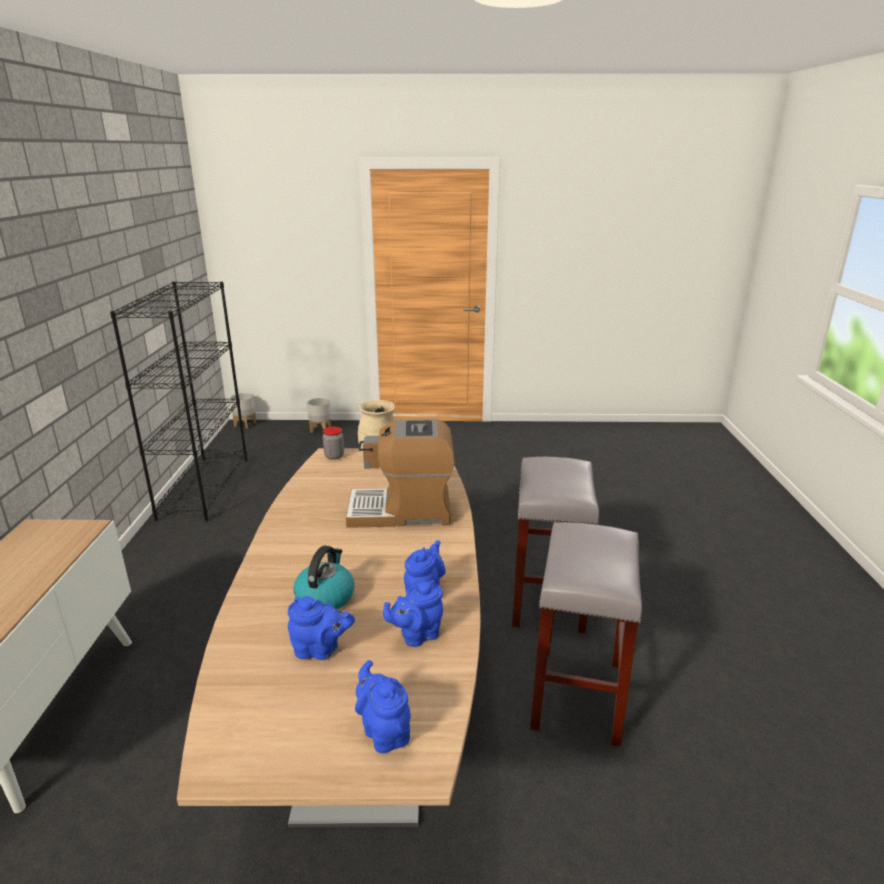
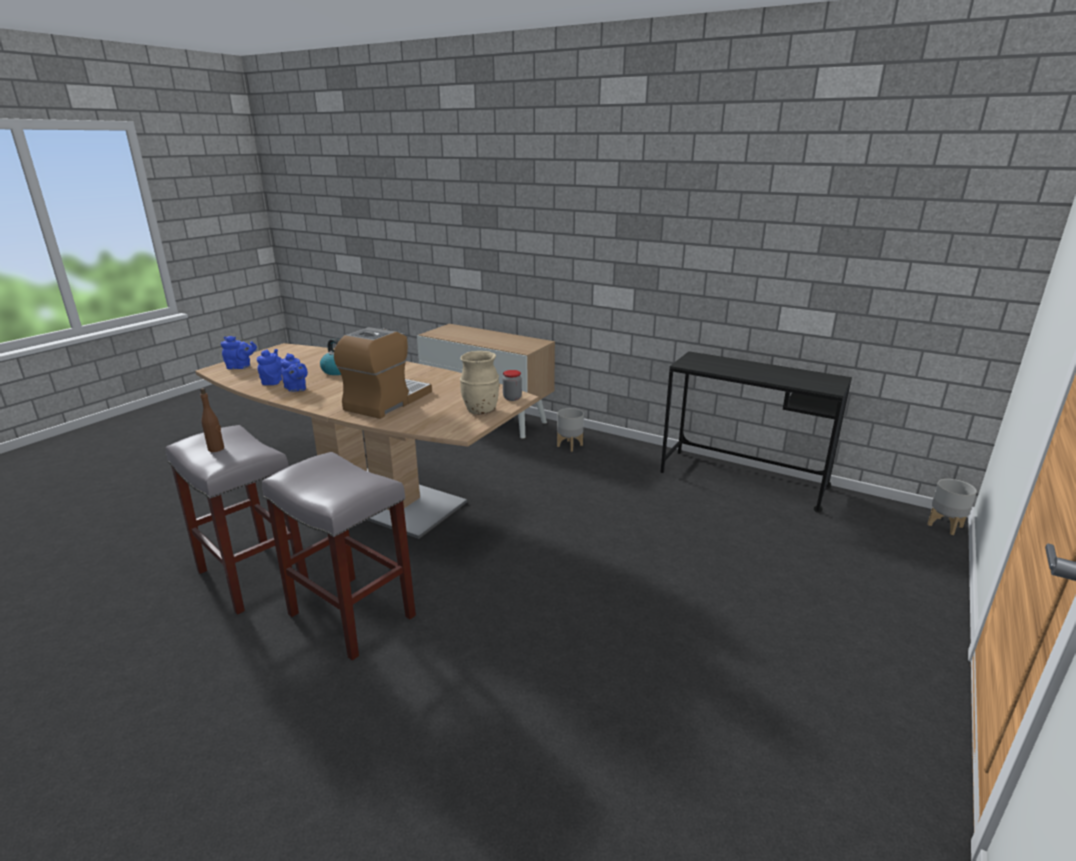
camera: 120 degrees right, 0 degrees up
black bookcase [110,281,247,521] -> black desk [660,351,852,513]
blue teapot [288,596,355,660] -> none
grey planter [307,398,331,433] -> grey planter moved to [557,408,584,452]
none -> brown bottle [200,388,224,452]

